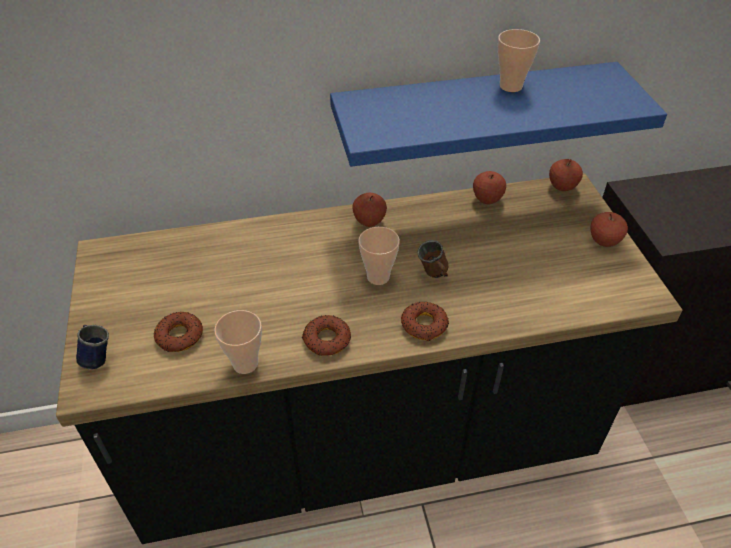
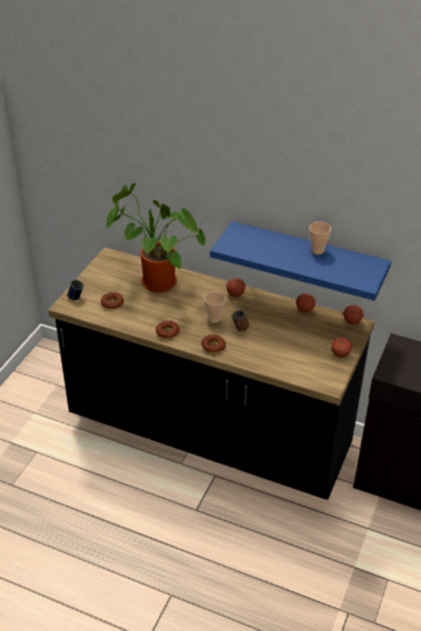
camera: 35 degrees right, 5 degrees down
cup [214,310,262,374] -> none
none -> potted plant [106,183,206,292]

